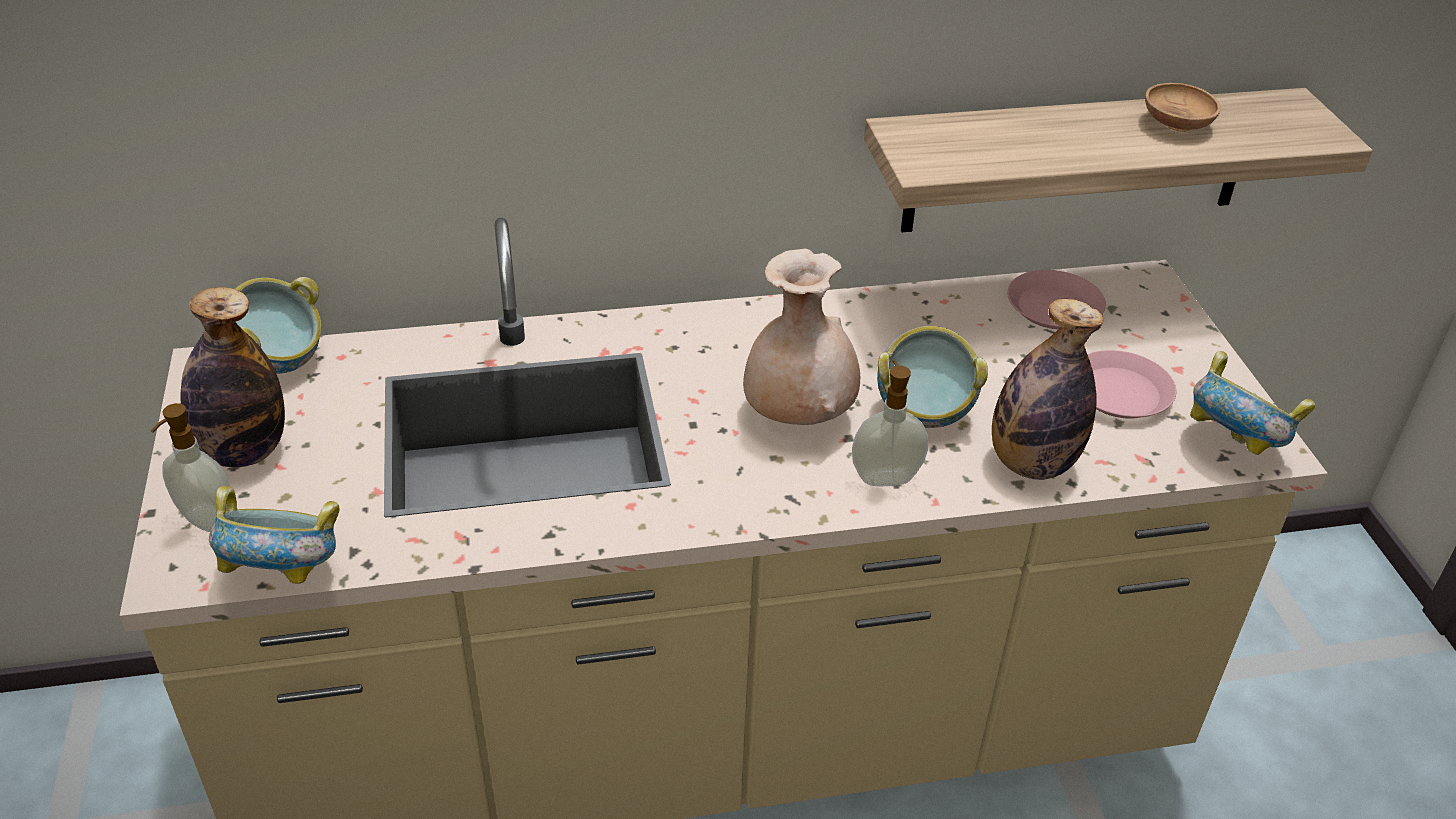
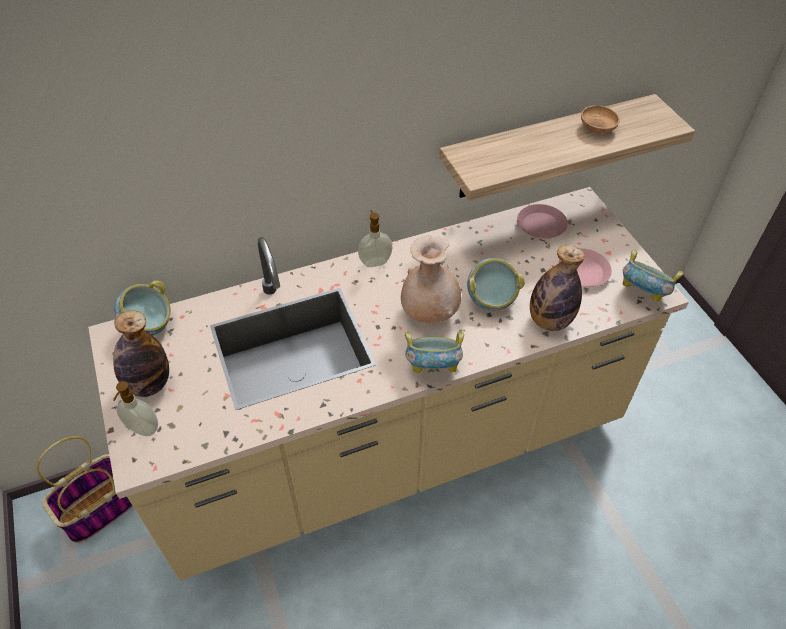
camera: 10 degrees left, 10 degrees up
bowl [209,485,339,584] -> bowl moved to [405,331,464,373]
soap dispenser [852,360,928,486] -> soap dispenser moved to [358,210,393,267]
none -> basket [36,436,133,543]

